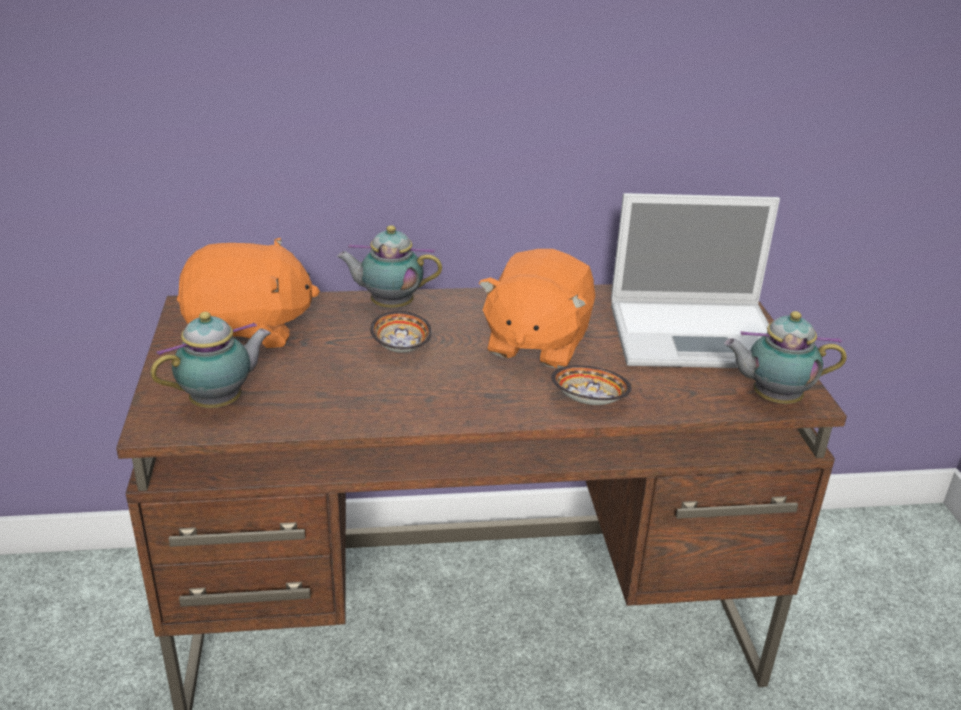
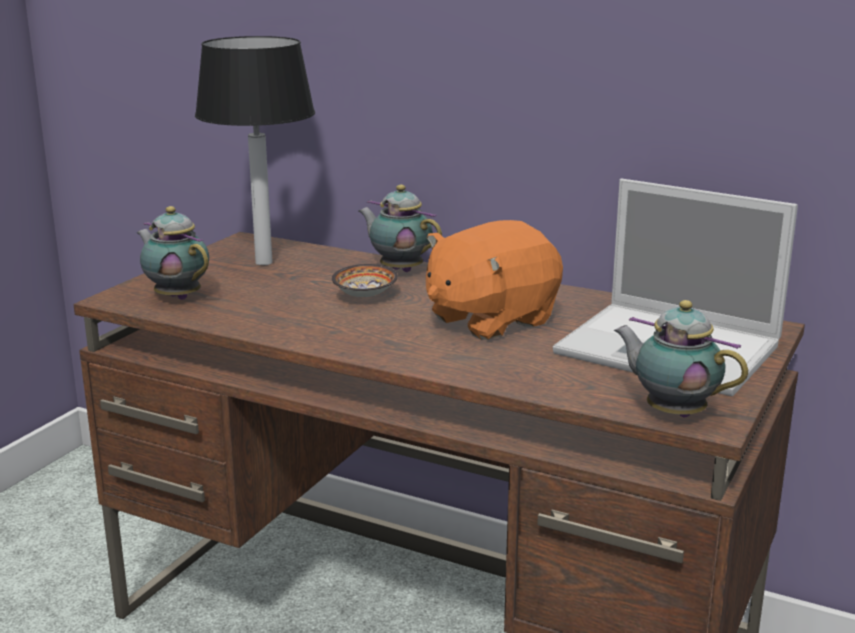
camera: 35 degrees right, 10 degrees down
teapot [150,312,271,408] -> teapot turned 135 degrees counterclockwise [137,206,209,300]
orange plush toy [177,238,320,348] -> table lamp [195,36,315,265]
bowl [551,365,632,405] -> none

